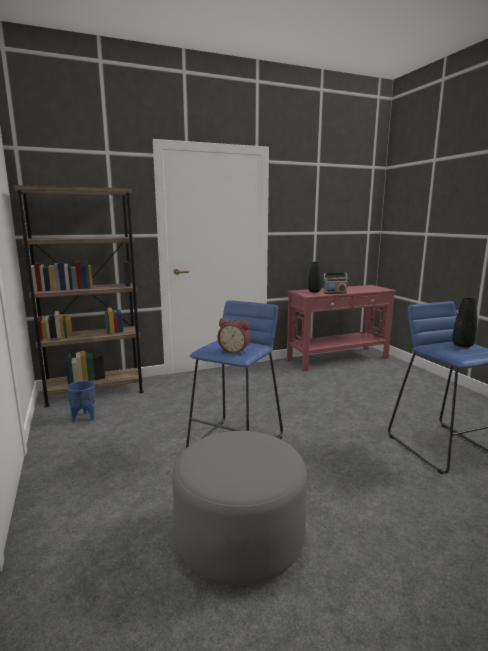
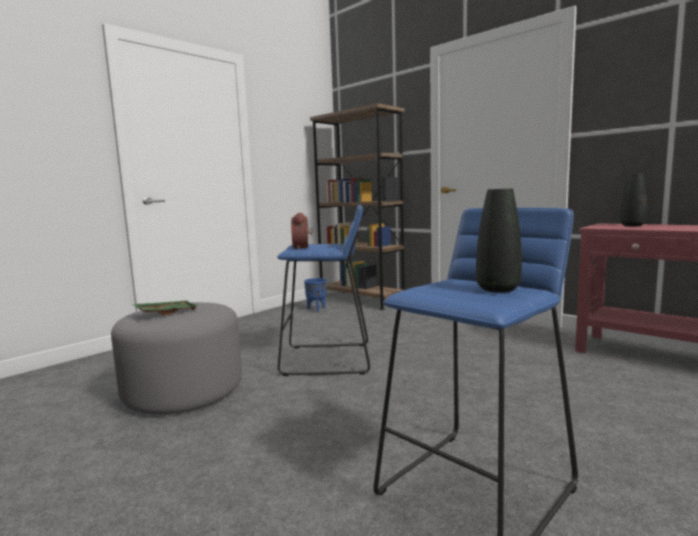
camera: 65 degrees right, 5 degrees down
radio [324,273,348,294] -> none
none -> green tray [132,300,199,316]

